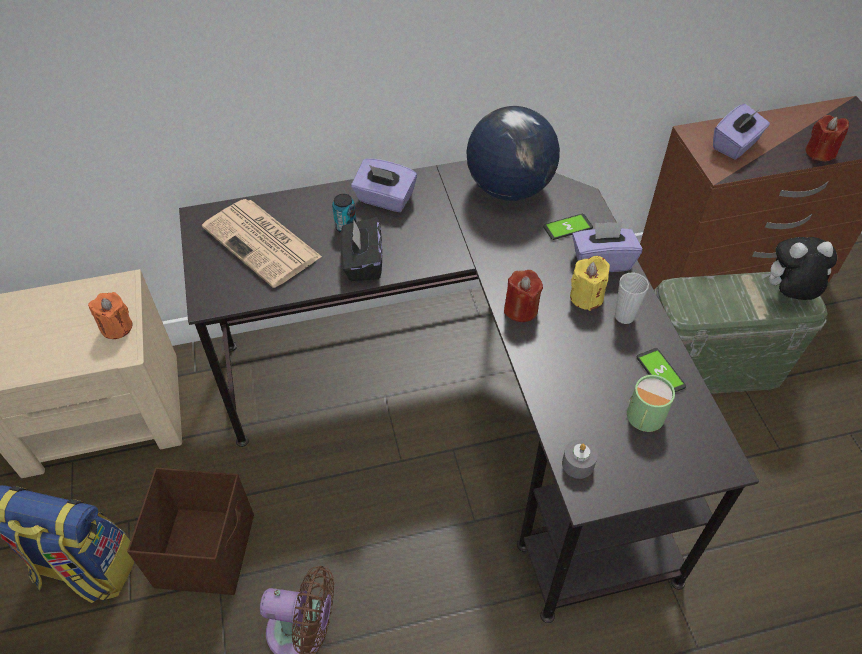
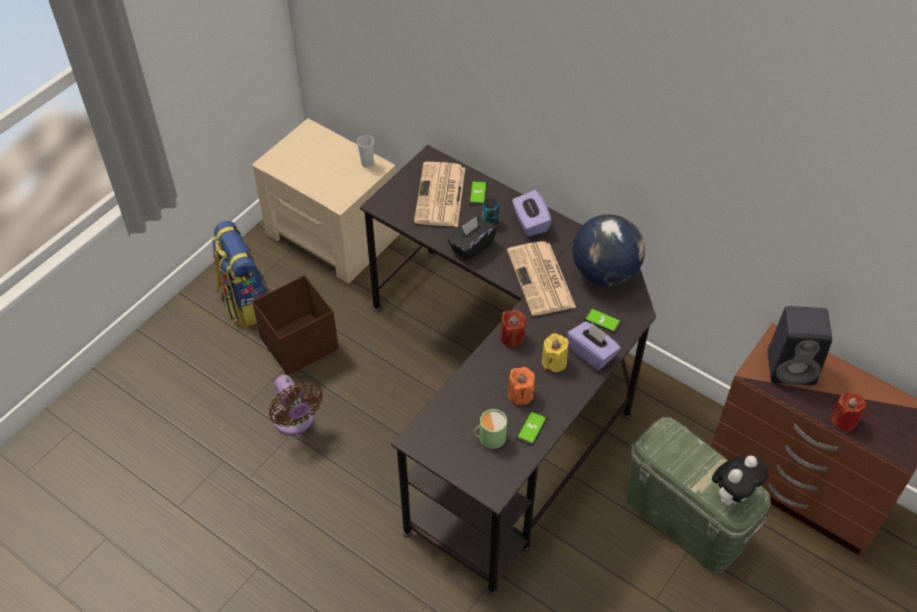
camera: 50 degrees right, 0 degrees up
orange candle [88,292,133,339] -> orange candle moved to [508,367,535,406]
grey candle [562,439,598,479] -> none
cup [615,272,649,324] -> cup moved to [357,135,374,167]
purple tissue box [713,104,770,160] -> black speaker [767,306,832,385]
plush toy [762,237,837,300] -> plush toy turned 90 degrees clockwise [712,456,768,506]
none -> phone [469,180,487,205]
none -> newspaper [507,241,576,316]

